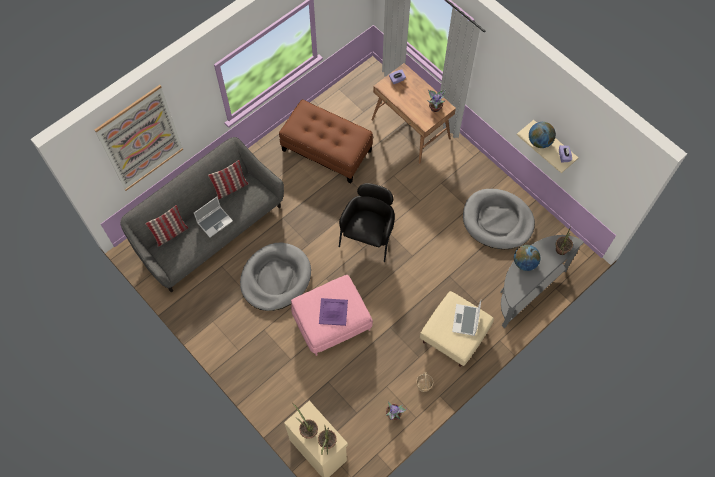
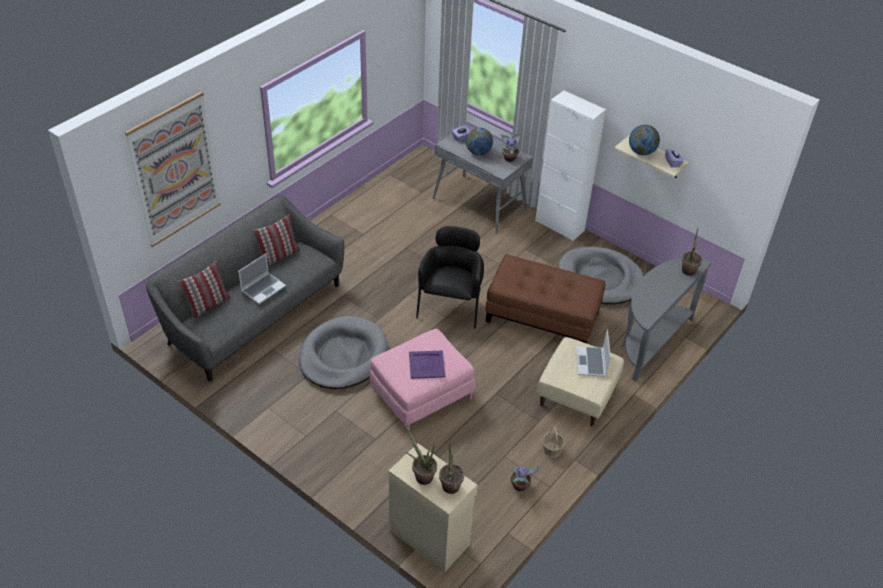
camera: 10 degrees left, 20 degrees down
brown ottoman [279,99,373,183] -> brown ottoman moved to [485,254,606,343]
brown desk [372,63,456,164] -> grey desk [432,124,533,234]
globe [514,245,541,271] -> globe moved to [466,128,493,155]
none -> white cabinet [535,91,606,241]

